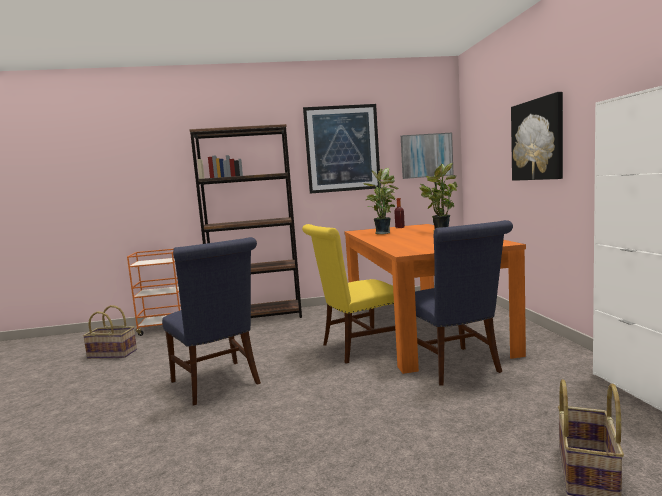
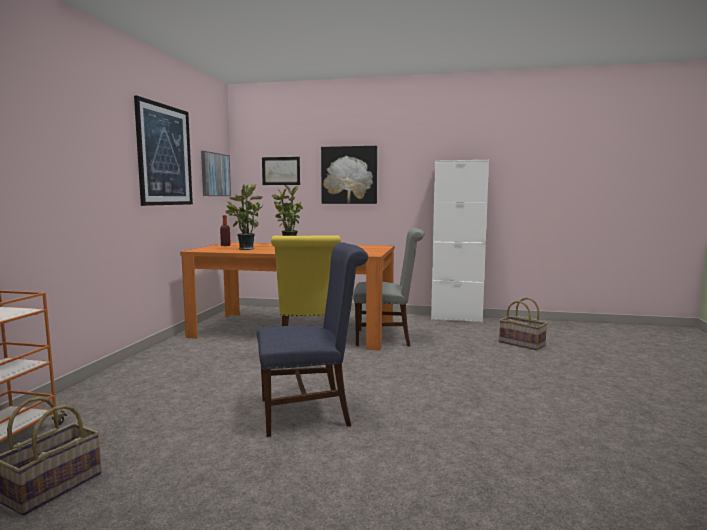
camera: 70 degrees left, 0 degrees up
brown bookcase [189,124,302,318] -> none
blue chair [415,220,513,386] -> grey chair [353,228,424,346]
none -> picture [262,157,300,185]

